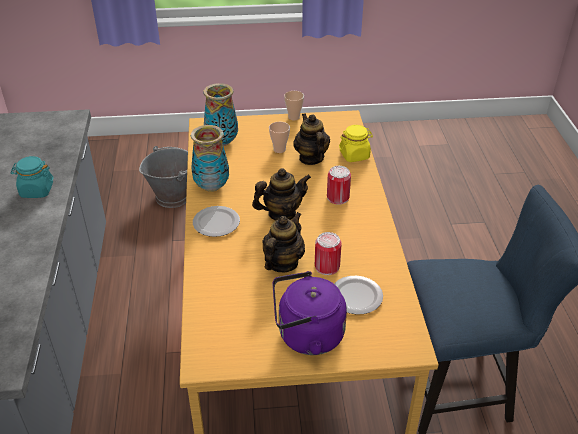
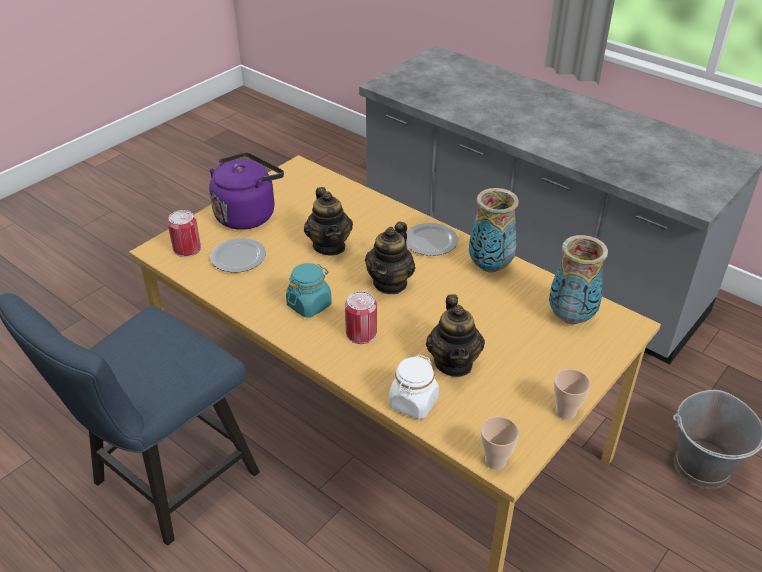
camera: 135 degrees right, 0 degrees up
turquoise jar [10,156,54,198] -> turquoise jar moved to [286,263,332,318]
cup [269,122,290,153] -> cup moved to [481,417,519,470]
teapot [293,113,330,165] -> teapot turned 60 degrees clockwise [426,294,485,377]
can [315,232,342,275] -> can moved to [167,210,201,257]
yellow jar [339,125,373,162] -> white jar [389,355,439,419]

